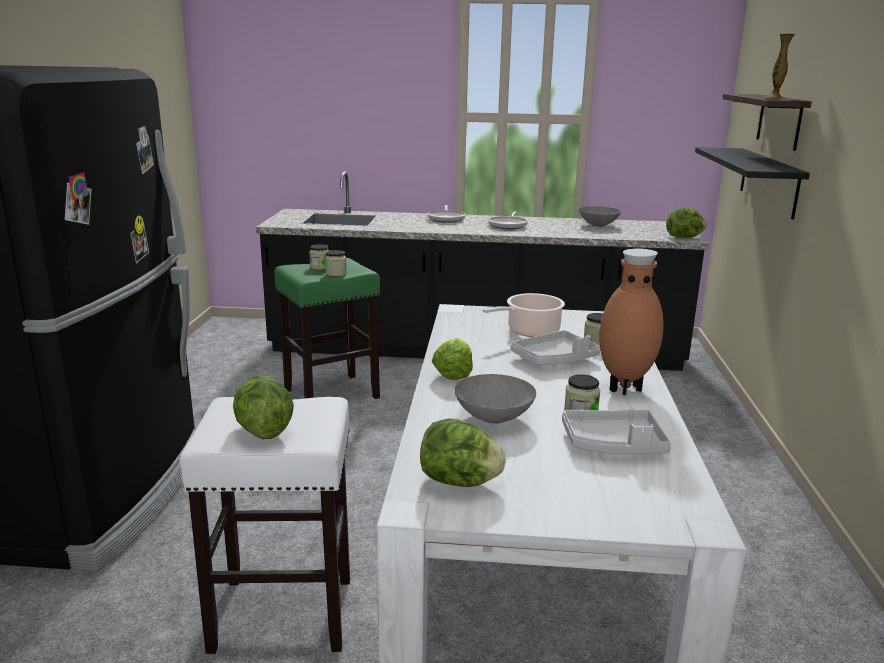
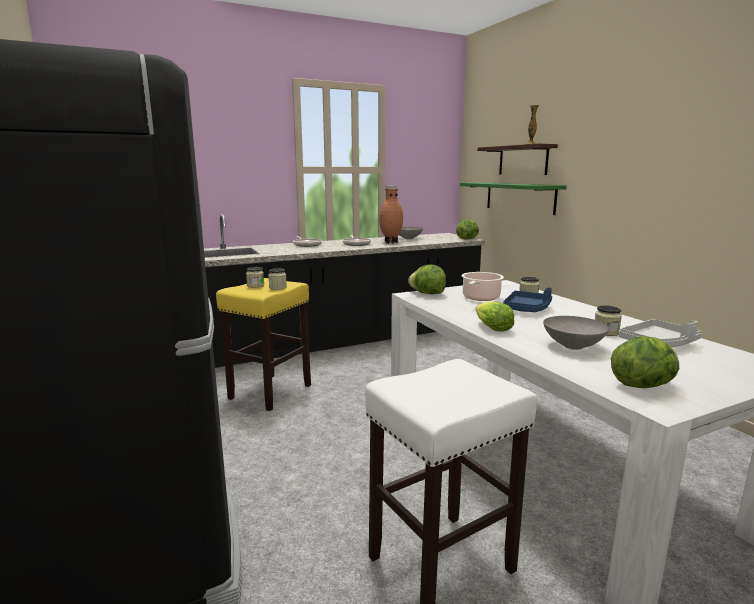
camera: 30 degrees left, 5 degrees down
lettuce [233,376,294,439] -> lettuce moved to [408,265,446,294]
green stool [274,258,380,399] -> yellow stool [216,278,311,411]
grey tray [510,330,600,365] -> blue tray [503,288,552,312]
brown vase [599,249,664,395] -> brown vase moved to [379,185,403,244]
black shelf [695,147,810,219] -> green shelf [460,182,567,215]

